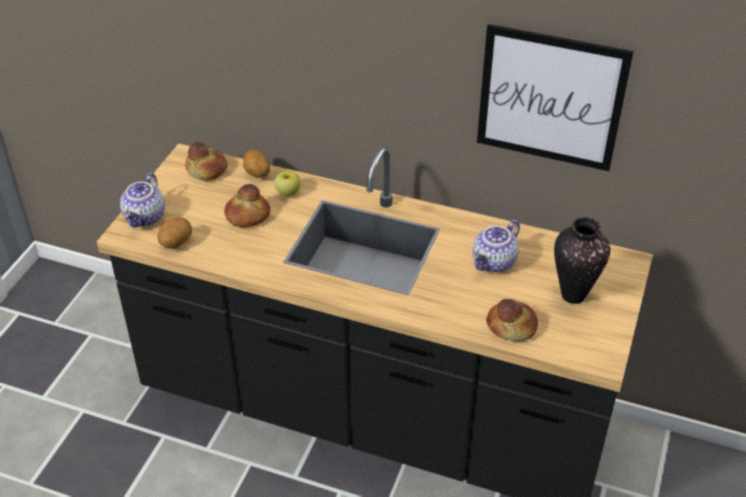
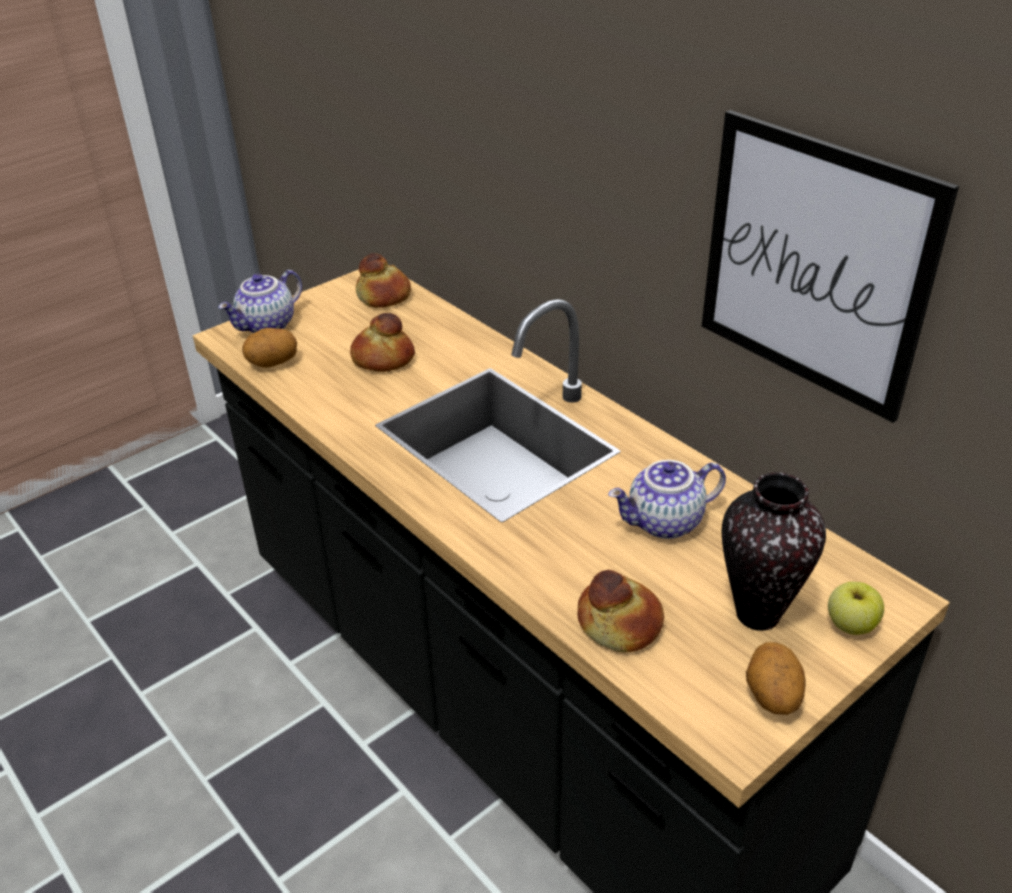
camera: 30 degrees right, 5 degrees down
potato [243,149,270,178] -> potato moved to [746,642,805,715]
apple [274,171,301,197] -> apple moved to [828,582,884,635]

